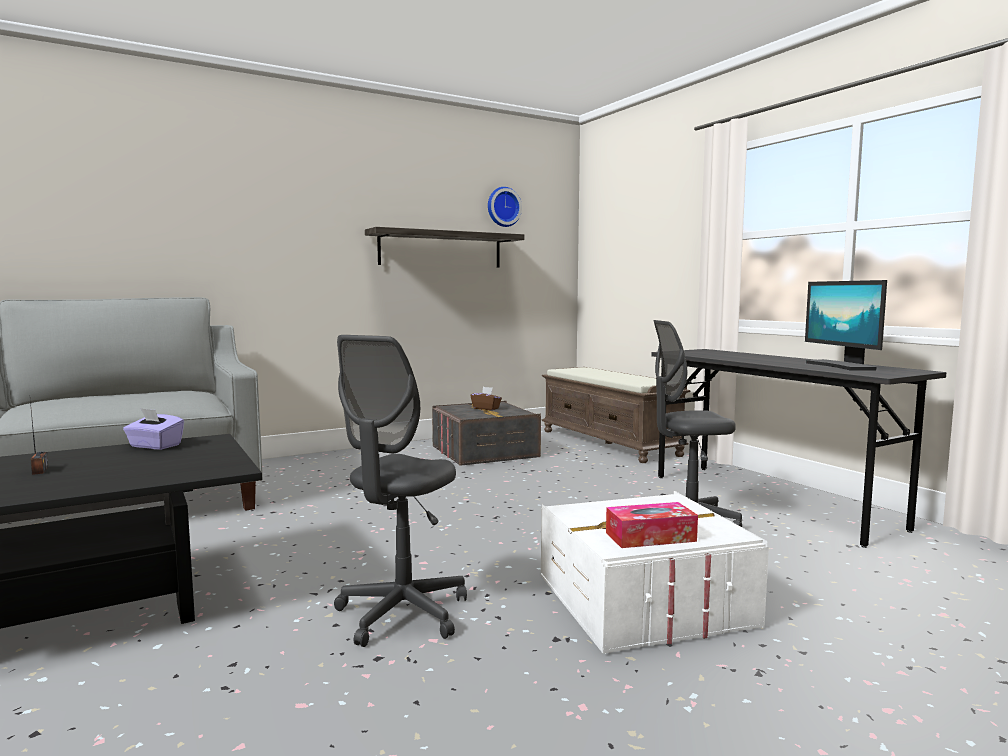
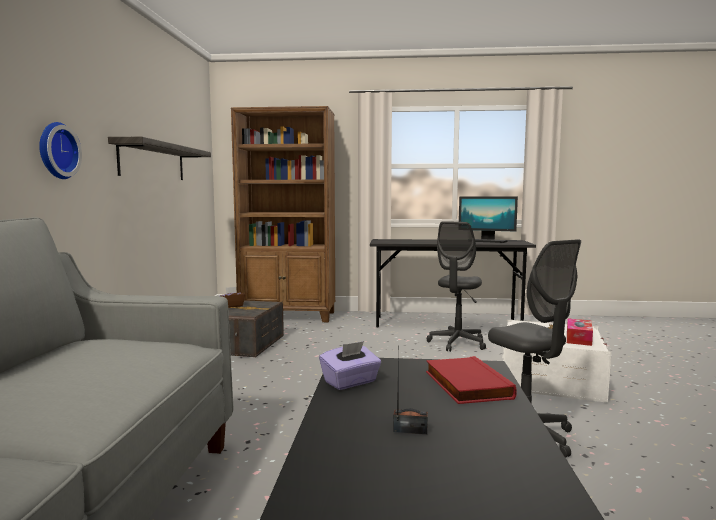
camera: 55 degrees left, 0 degrees up
wall clock [488,187,522,227] -> wall clock moved to [39,122,82,179]
brown bench [541,367,690,463] -> brown bookcase [231,106,335,322]
none -> red book [426,356,517,404]

